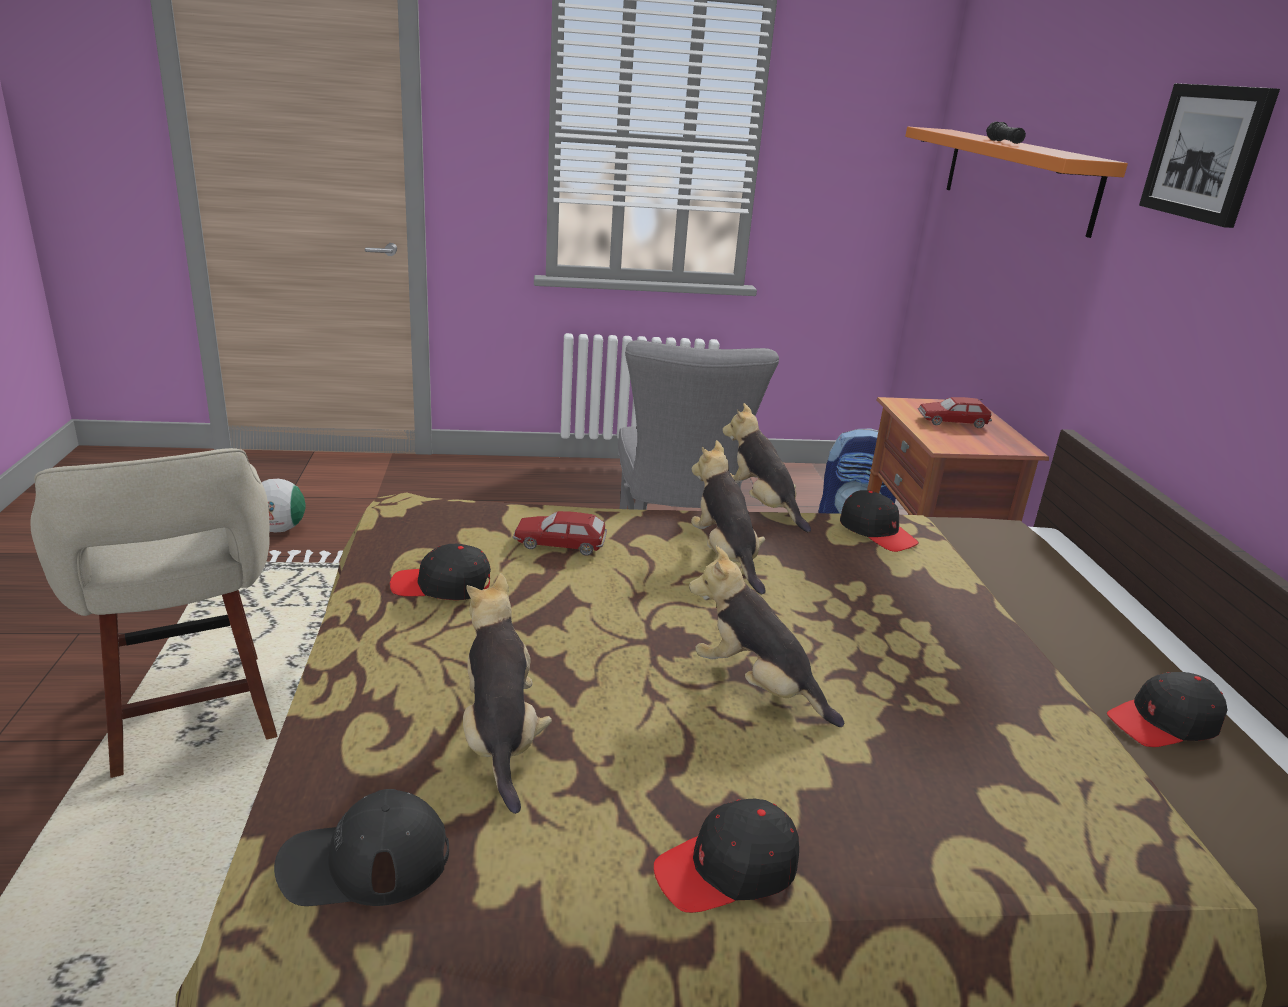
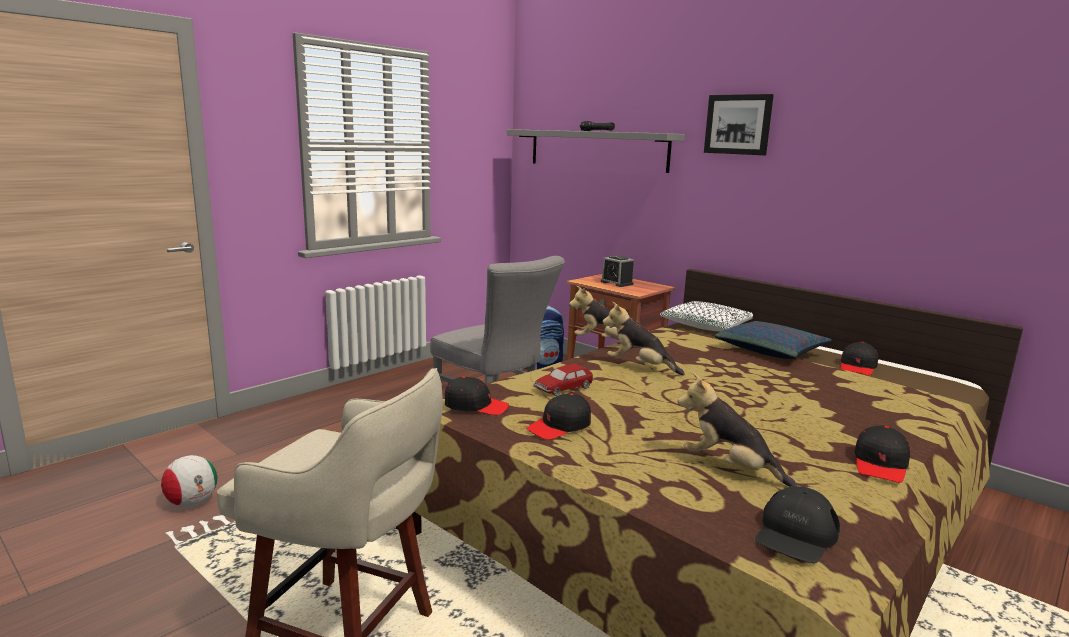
camera: 40 degrees left, 10 degrees down
plush toy [689,546,845,727] -> none
black cap [840,490,919,552] -> black cap moved to [445,376,509,415]
orange shelf [905,127,1128,238] -> grey shelf [507,129,685,173]
toy car [918,397,992,428] -> alarm clock [601,255,634,287]
none -> white pillow [660,301,753,332]
none -> blue pillow [715,321,832,359]

